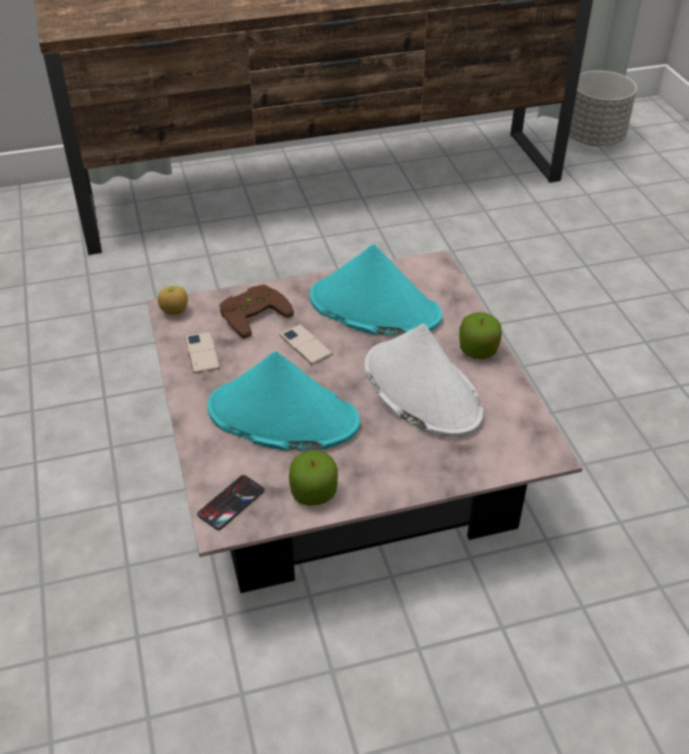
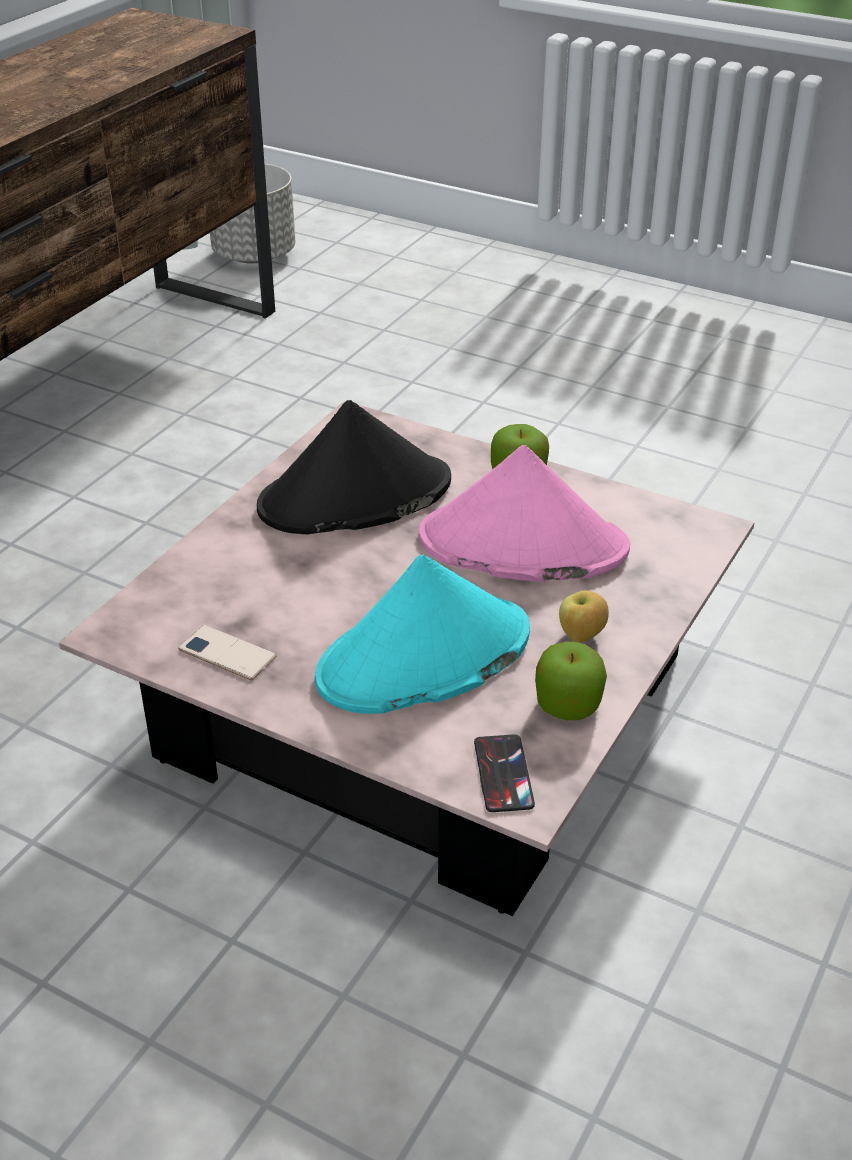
camera: 45 degrees left, 5 degrees down
apple [158,286,188,315] -> apple moved to [559,590,609,642]
brown game controller [219,284,294,339] -> none
phone [279,324,333,365] -> none
turquoise hat [310,244,442,336] -> black hat [257,400,451,534]
white hat [364,324,483,438] -> pink hat [419,445,630,582]

